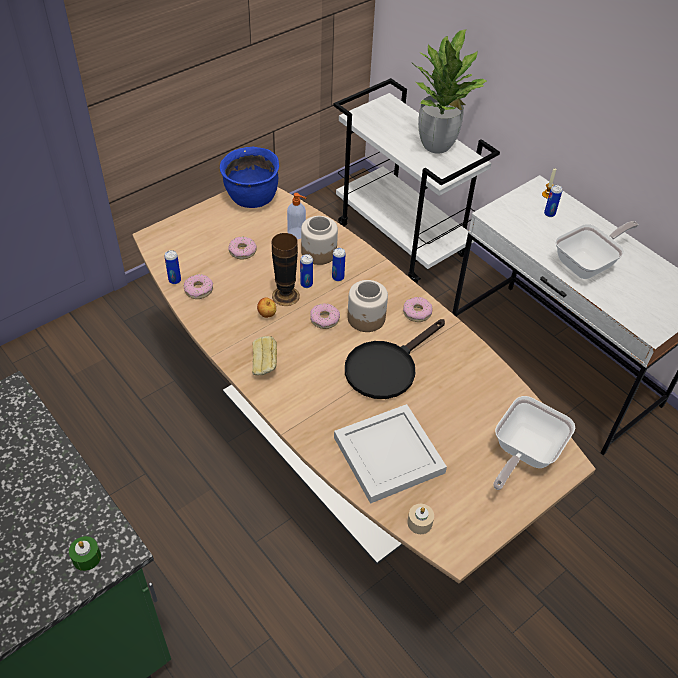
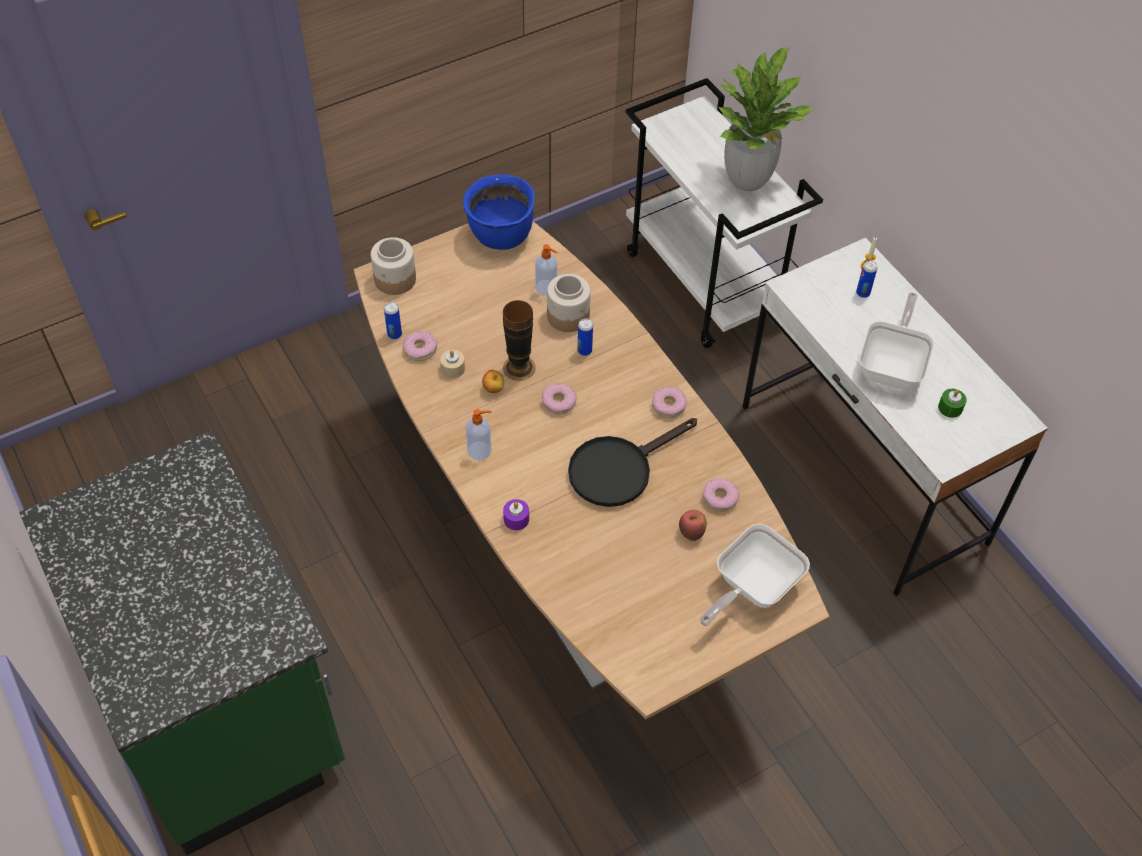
camera: 10 degrees right, 5 degrees up
green candle [69,536,101,571] -> green candle moved to [938,389,967,418]
donut [228,237,257,260] -> donut moved to [702,478,740,511]
bread [252,336,277,375] -> soap dispenser [466,409,492,460]
can [300,254,313,288] -> none
white tray [334,404,447,504] -> none
jar [348,280,388,332] -> jar moved to [371,237,416,295]
beige candle [407,504,434,534] -> beige candle moved to [440,350,465,378]
frying pan [555,221,638,279] -> frying pan turned 45 degrees counterclockwise [859,292,934,390]
none -> purple candle [503,499,529,530]
none -> apple [679,510,707,541]

